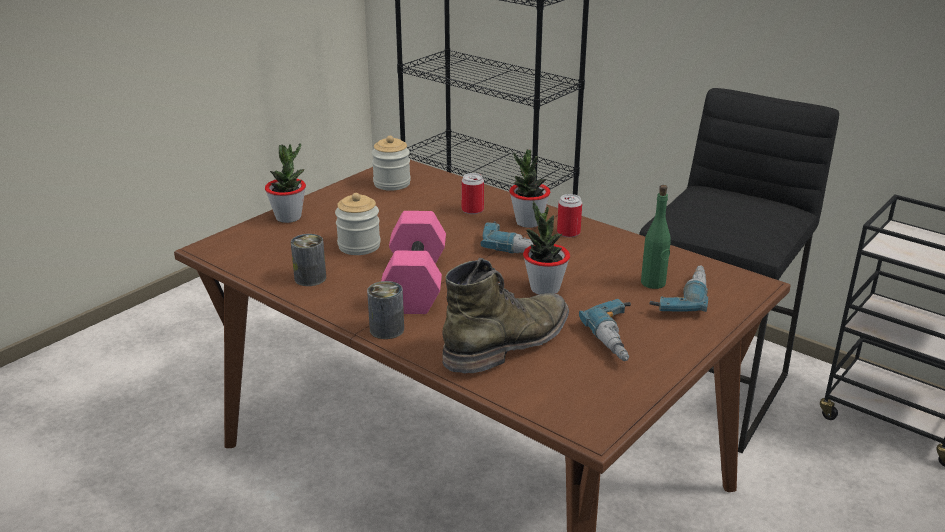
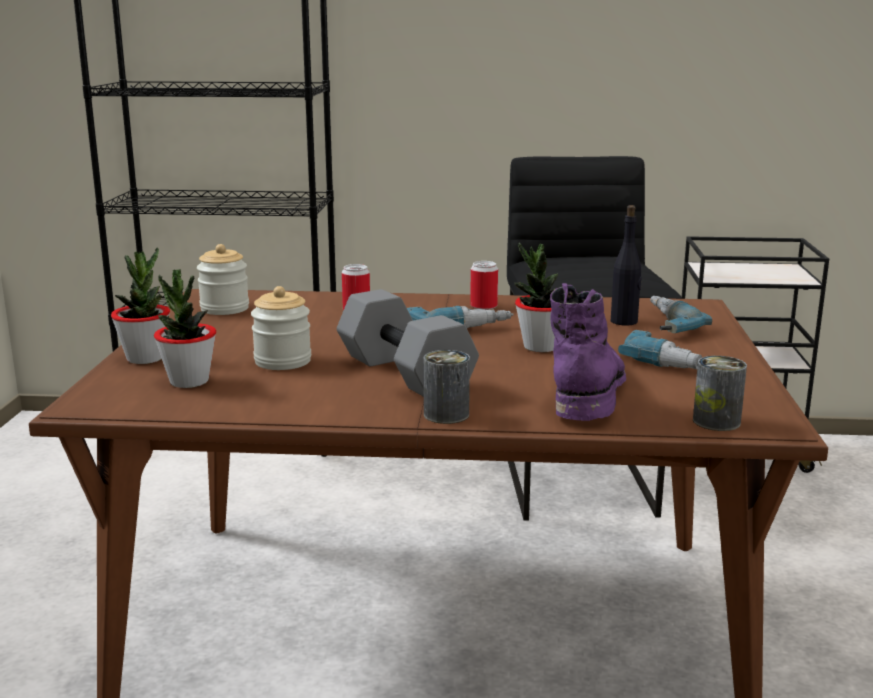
camera: 35 degrees left, 10 degrees down
can [291,234,326,286] -> can moved to [693,356,747,431]
pink dumbbell [381,211,446,314] -> grey dumbbell [337,289,479,397]
green boot [442,258,569,373] -> purple boot [550,283,626,421]
potted plant [509,150,550,228] -> potted plant moved to [154,269,216,388]
green bottle [641,185,671,289] -> black bottle [611,205,642,326]

